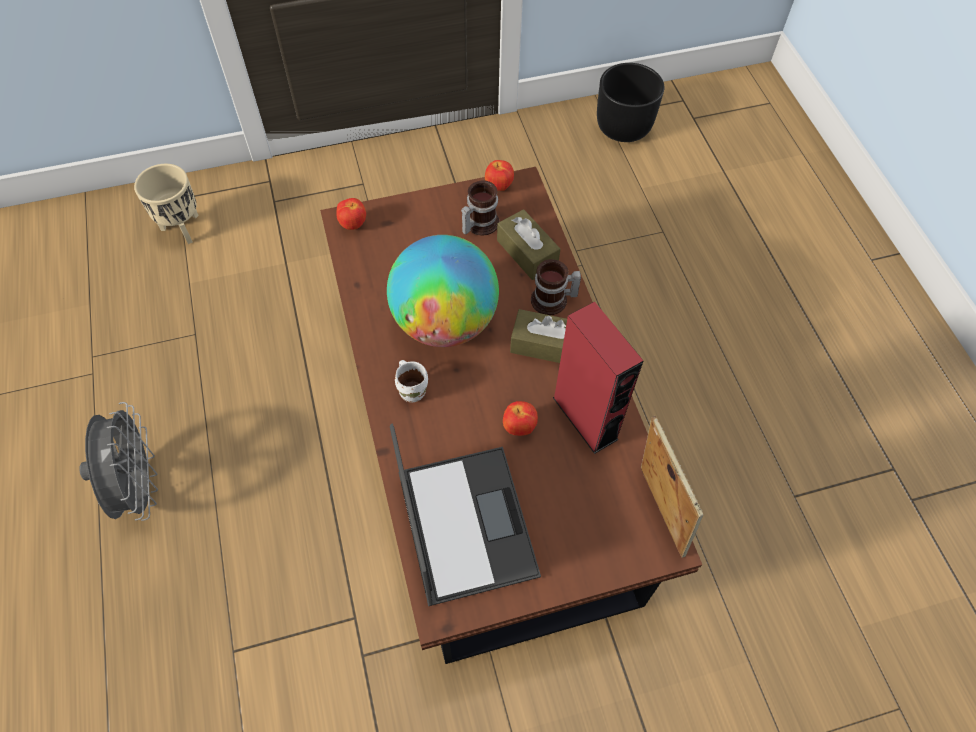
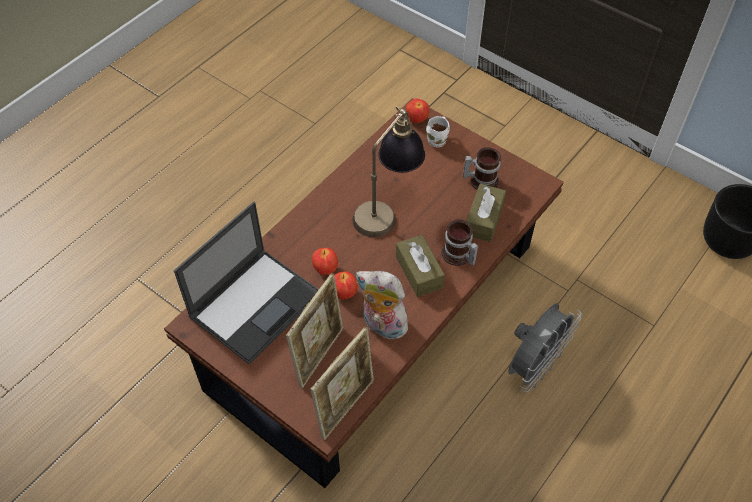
camera: 55 degrees right, 5 degrees down
grey fan [79,402,158,521] -> grey fan moved to [508,303,582,393]
beige planter [134,164,199,244] -> none
globe [387,235,499,347] -> table lamp [353,106,425,237]
white mug [395,360,428,402] -> white mug moved to [426,116,450,147]
apple [485,160,514,191] -> apple moved to [312,248,338,275]
red speaker [553,301,643,454] -> plush toy [356,271,412,339]
none -> picture frame [286,273,343,388]

